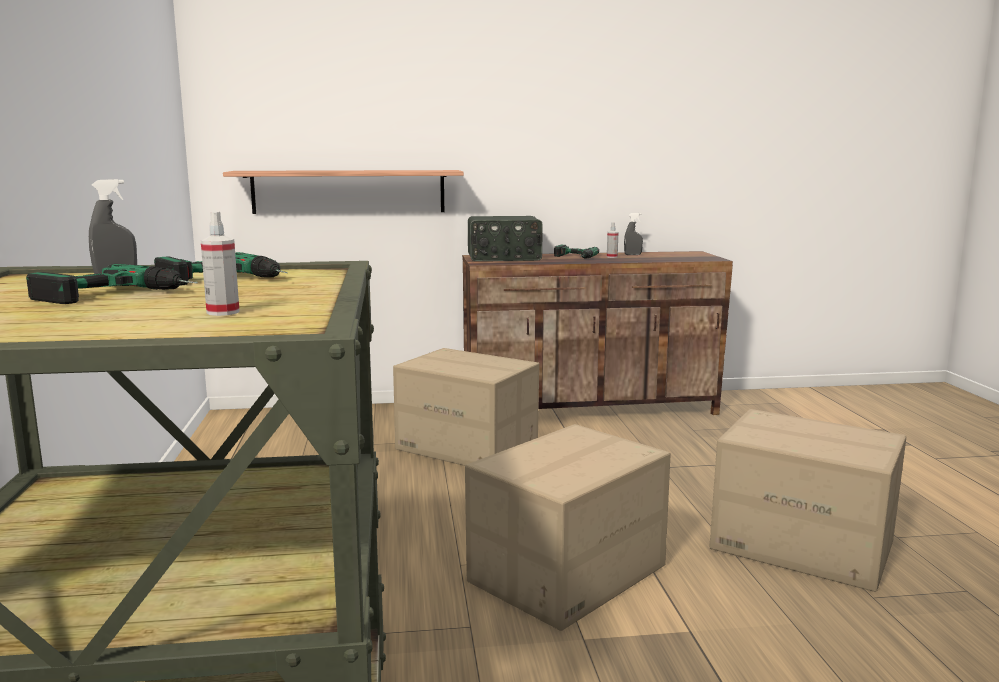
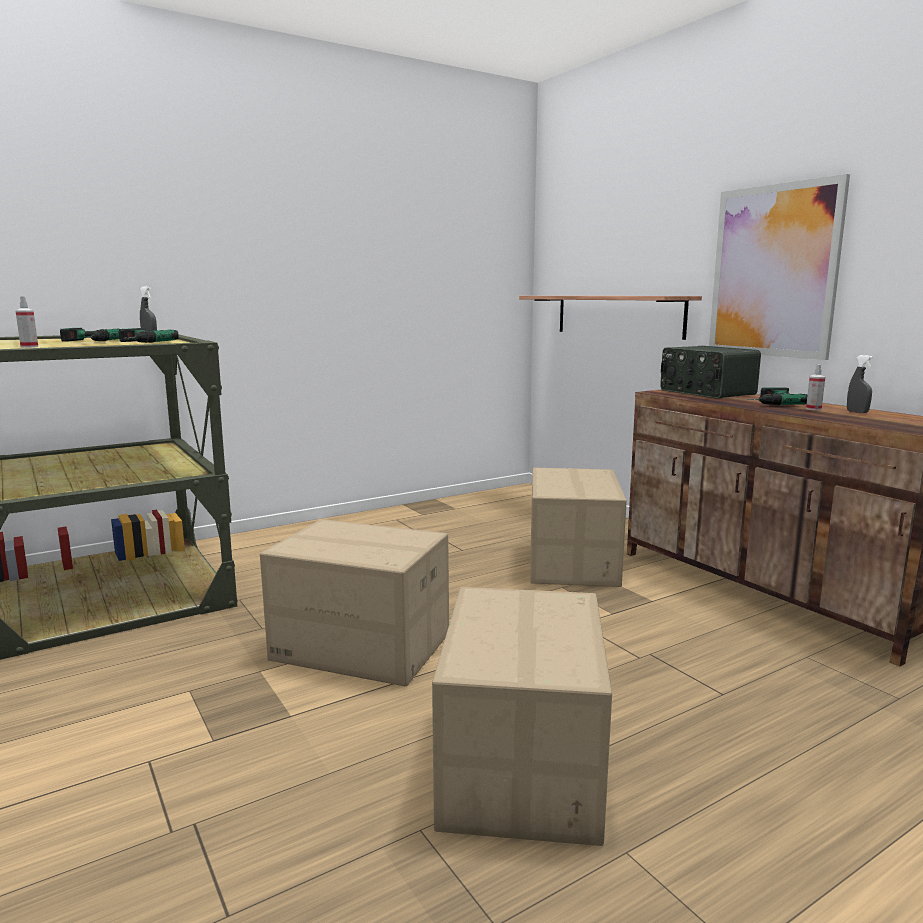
camera: 65 degrees right, 0 degrees up
none -> picture [709,174,850,360]

